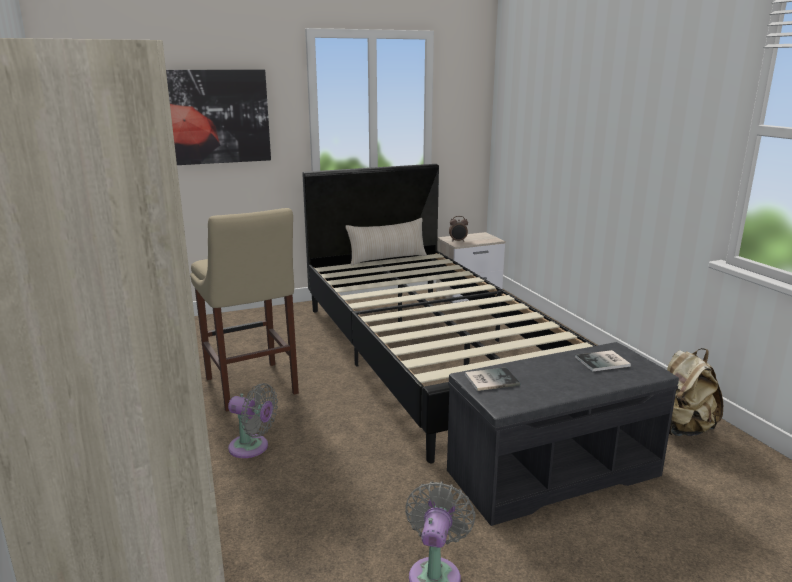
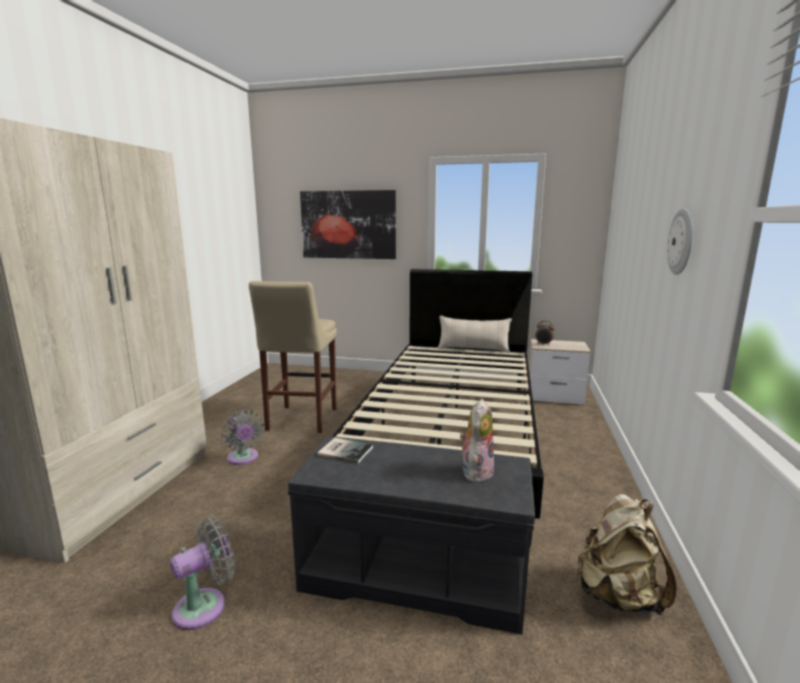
camera: 35 degrees right, 5 degrees down
book [575,350,631,372] -> plush toy [460,399,494,483]
none -> wall clock [667,209,693,275]

